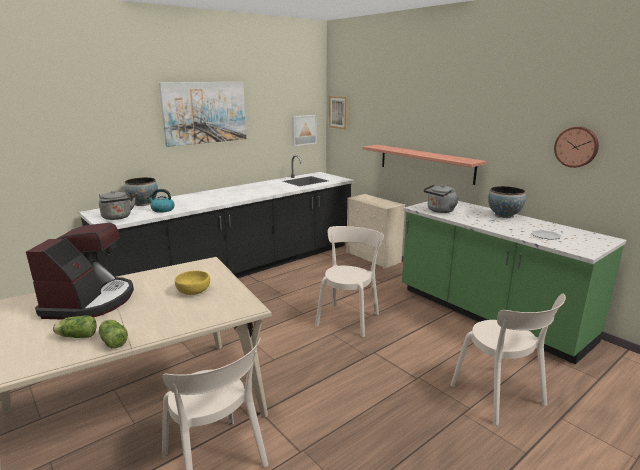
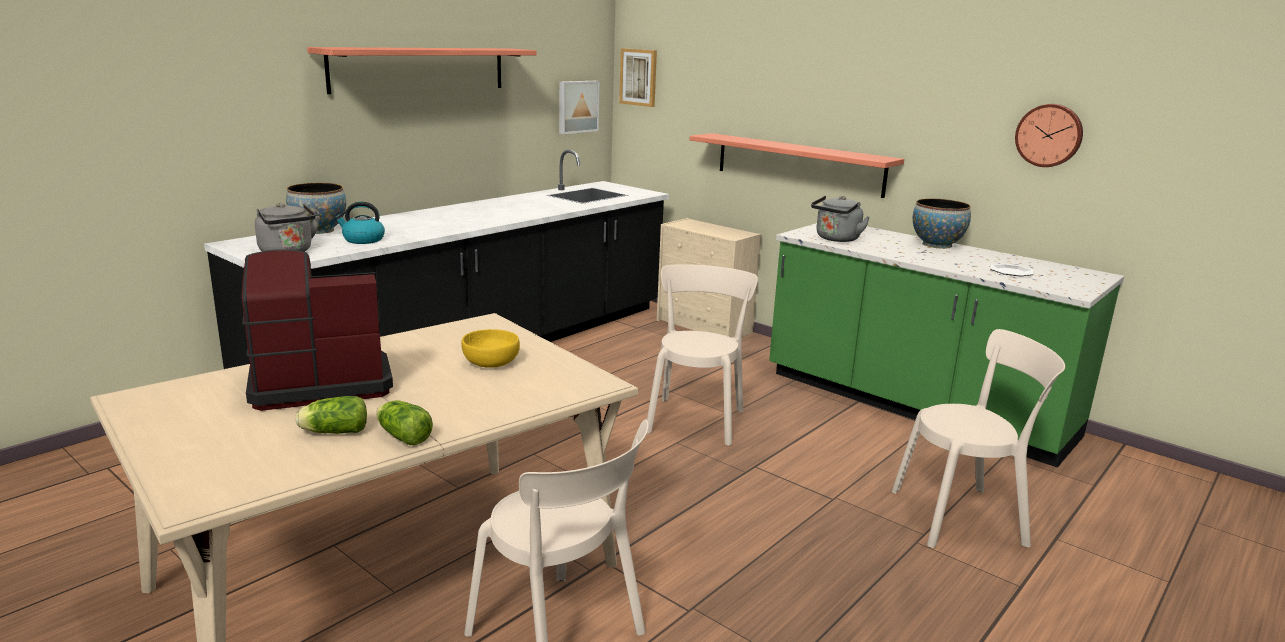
camera: 10 degrees left, 0 degrees up
coffee machine [26,223,134,320] -> coffee machine turned 105 degrees counterclockwise [242,249,393,411]
picture [159,82,246,147] -> shelf [307,47,537,94]
beige chair [451,293,566,426] -> beige chair turned 60 degrees counterclockwise [892,329,1065,548]

